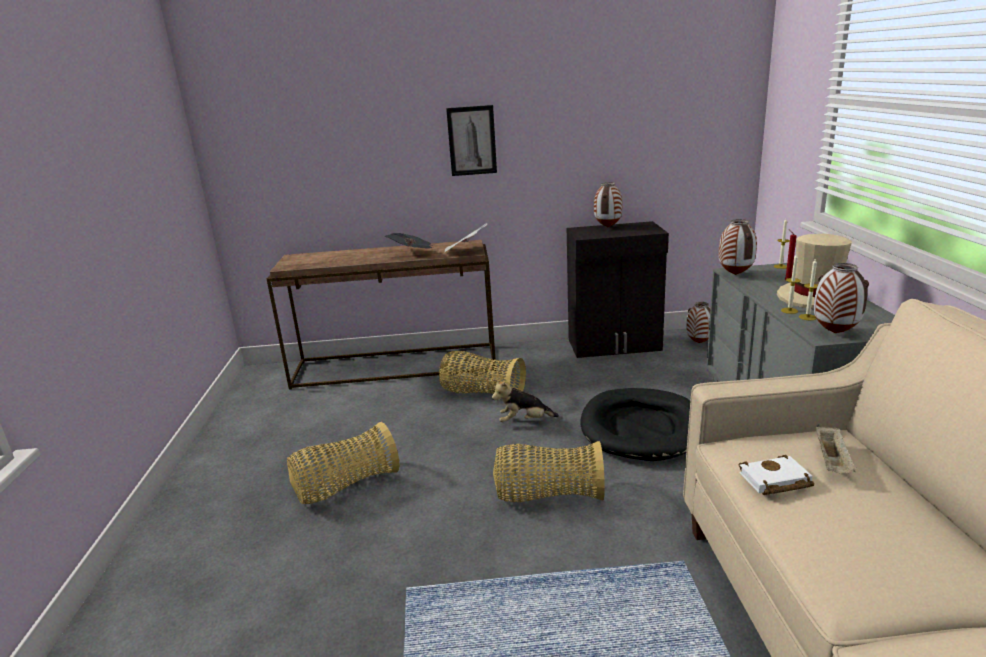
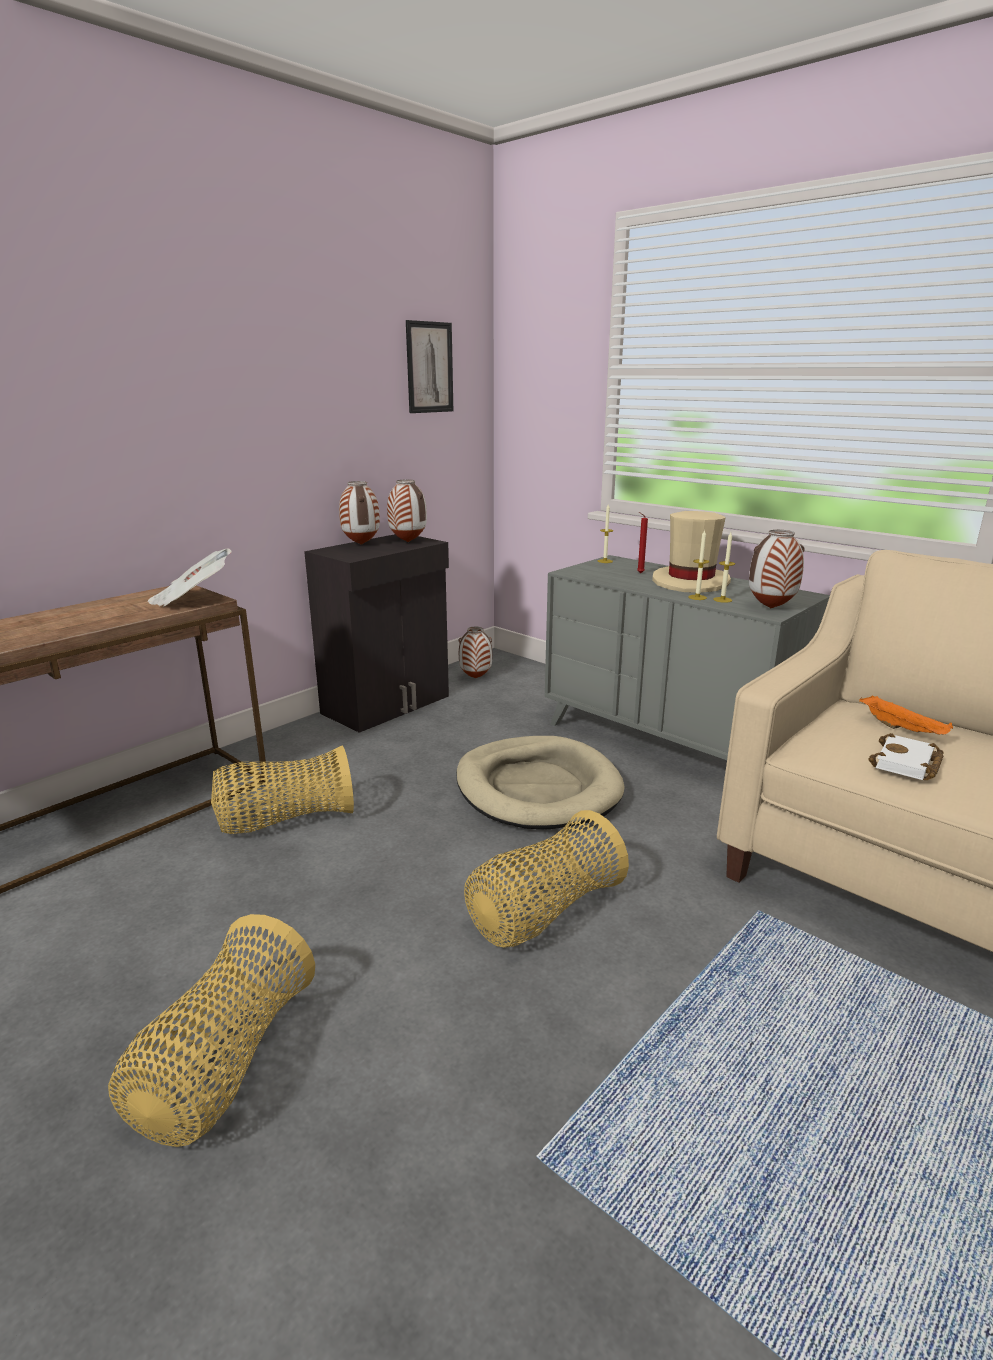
camera: 45 degrees left, 0 degrees up
newspaper [385,233,433,248] -> none
picture [446,105,497,176] -> picture moved to [406,320,453,413]
plush toy [492,379,559,422] -> none
black dog bed [580,388,690,461] -> beige dog bed [456,736,625,830]
vase [719,219,757,275] -> vase moved to [387,480,427,542]
beige tray [816,424,856,473] -> orange tray [859,695,953,735]

